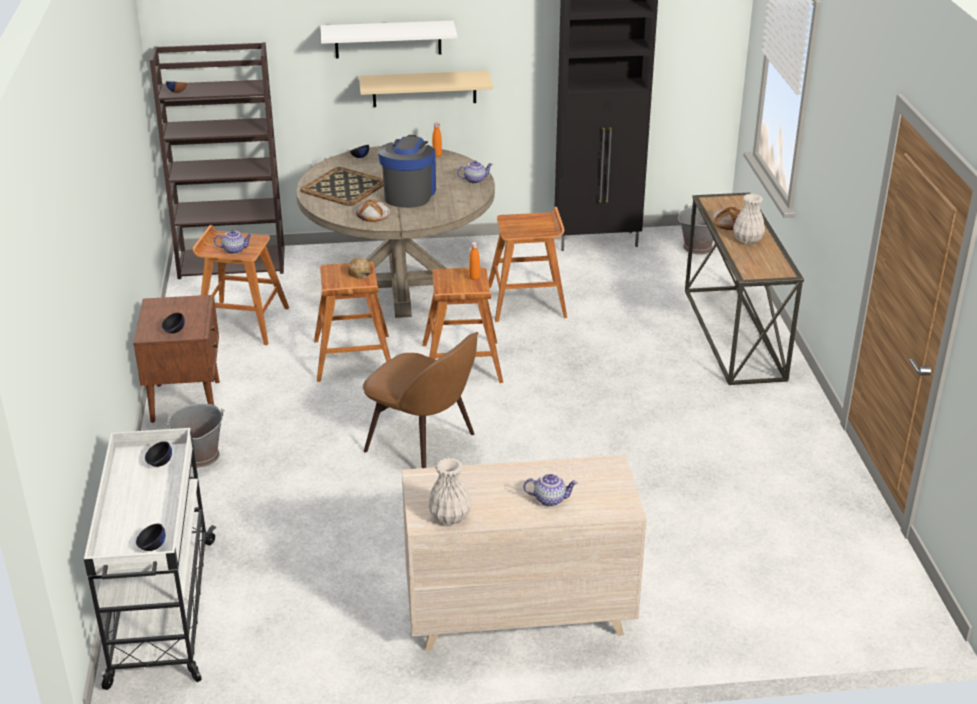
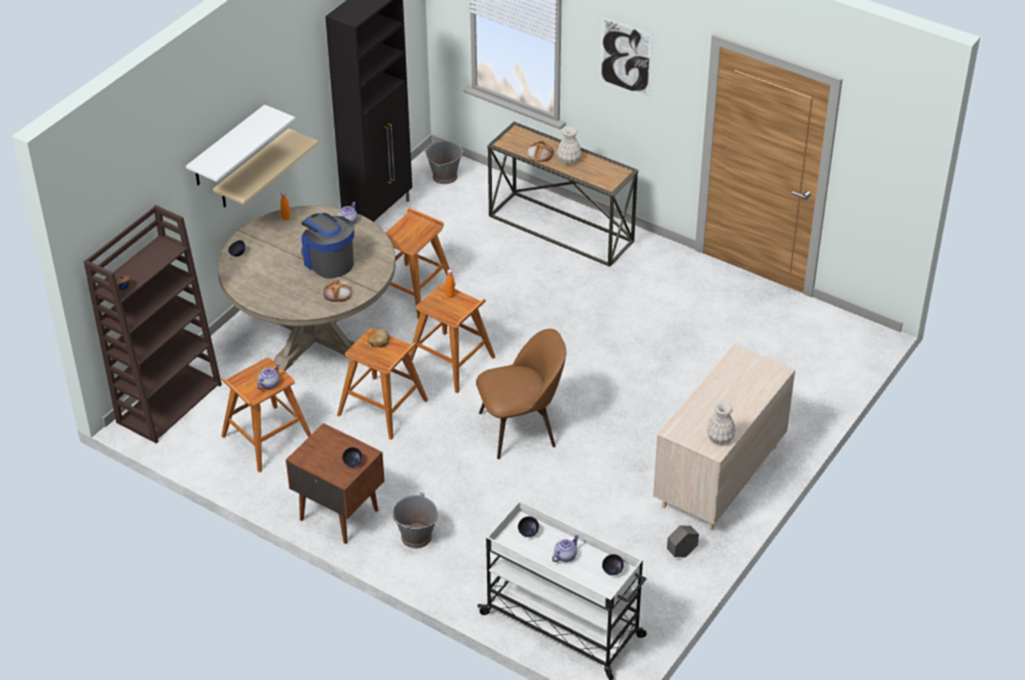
camera: 50 degrees left, 10 degrees up
tray [300,167,384,206] -> none
teapot [523,474,577,507] -> teapot moved to [552,535,579,562]
none -> picture [600,16,652,99]
none -> grey planter [667,525,699,557]

